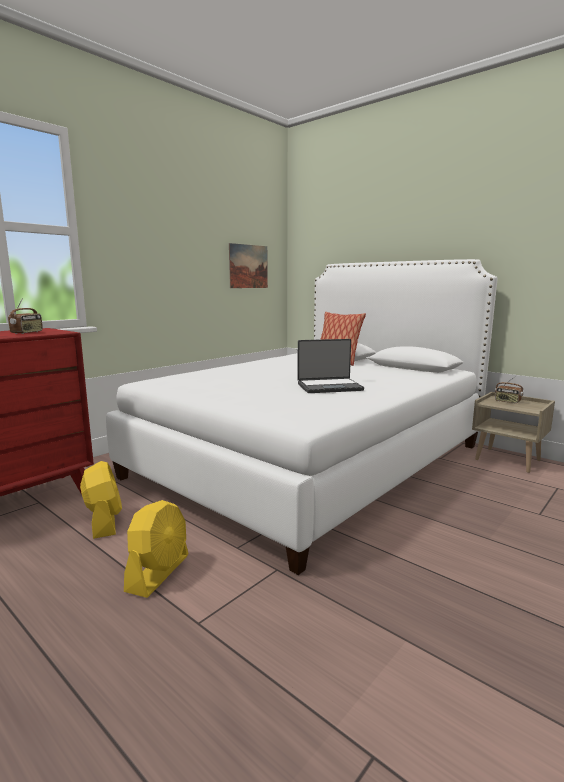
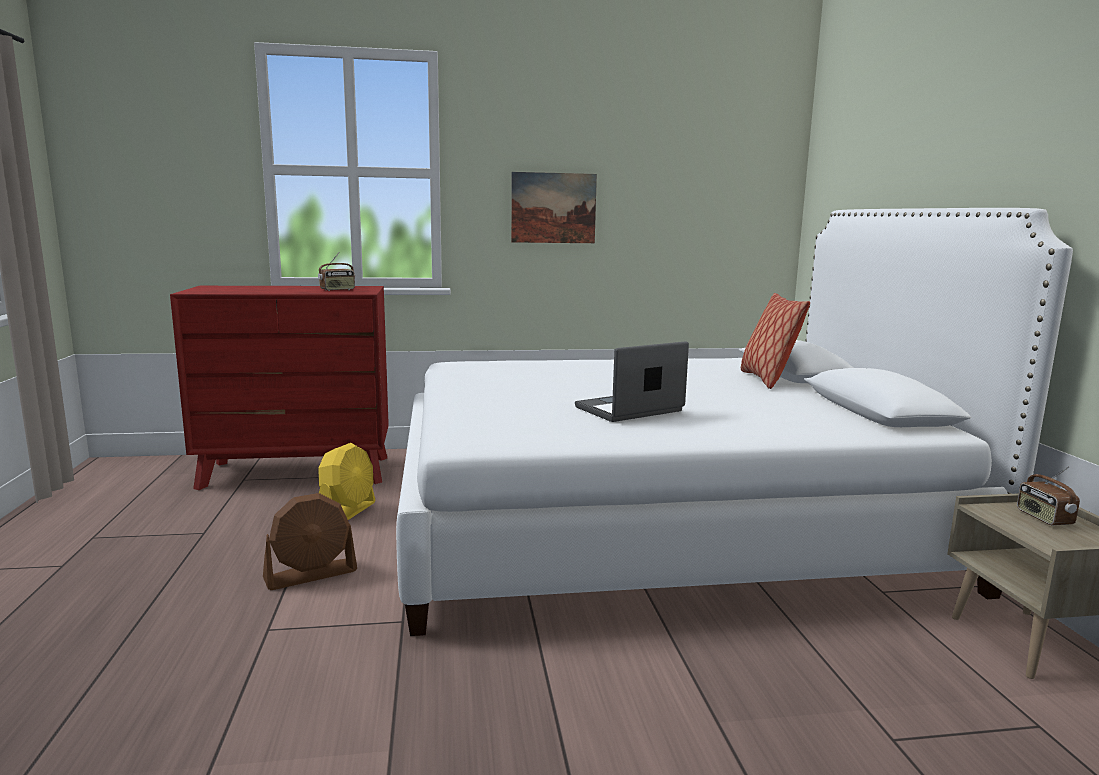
camera: 40 degrees right, 0 degrees up
yellow fan [124,500,188,598] -> brown fan [263,493,357,590]
picture [229,243,268,288] -> picture moved to [511,172,597,243]
laptop [297,339,364,393] -> laptop turned 120 degrees clockwise [575,341,689,422]

